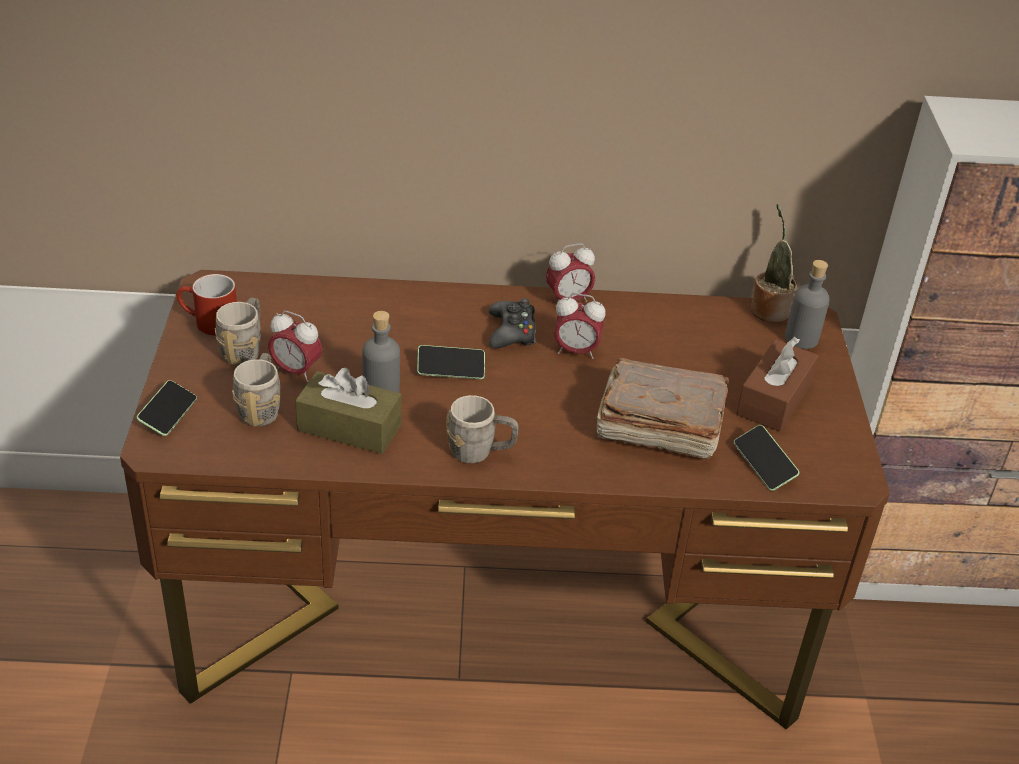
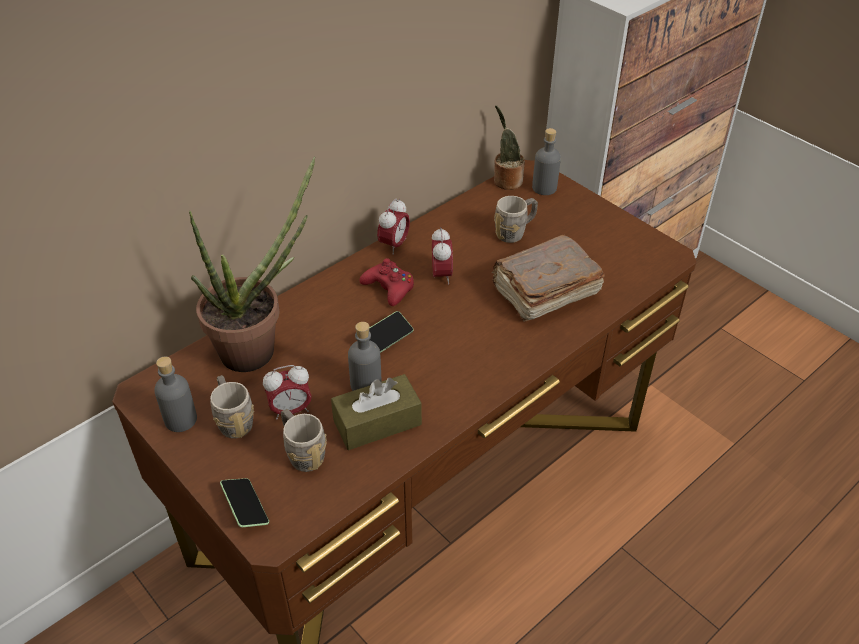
camera: 40 degrees left, 5 degrees up
red mug [177,274,237,336] -> grey bottle [154,356,197,432]
grey mug [446,395,519,464] -> grey mug moved to [494,196,538,243]
black game controller [489,298,536,348] -> red game controller [360,258,414,306]
alarm clock [554,293,606,359] -> alarm clock turned 60 degrees counterclockwise [432,227,453,285]
phone [734,425,800,491] -> none
brown tissue box [736,337,818,432] -> none
none -> potted plant [189,157,316,372]

